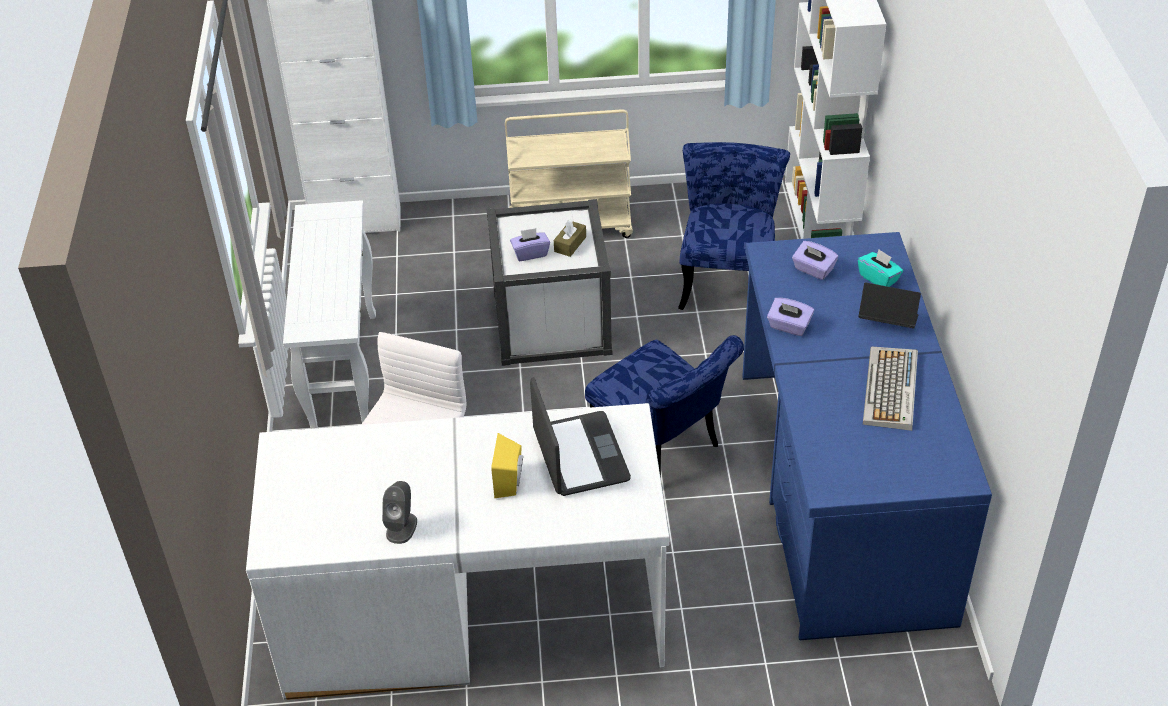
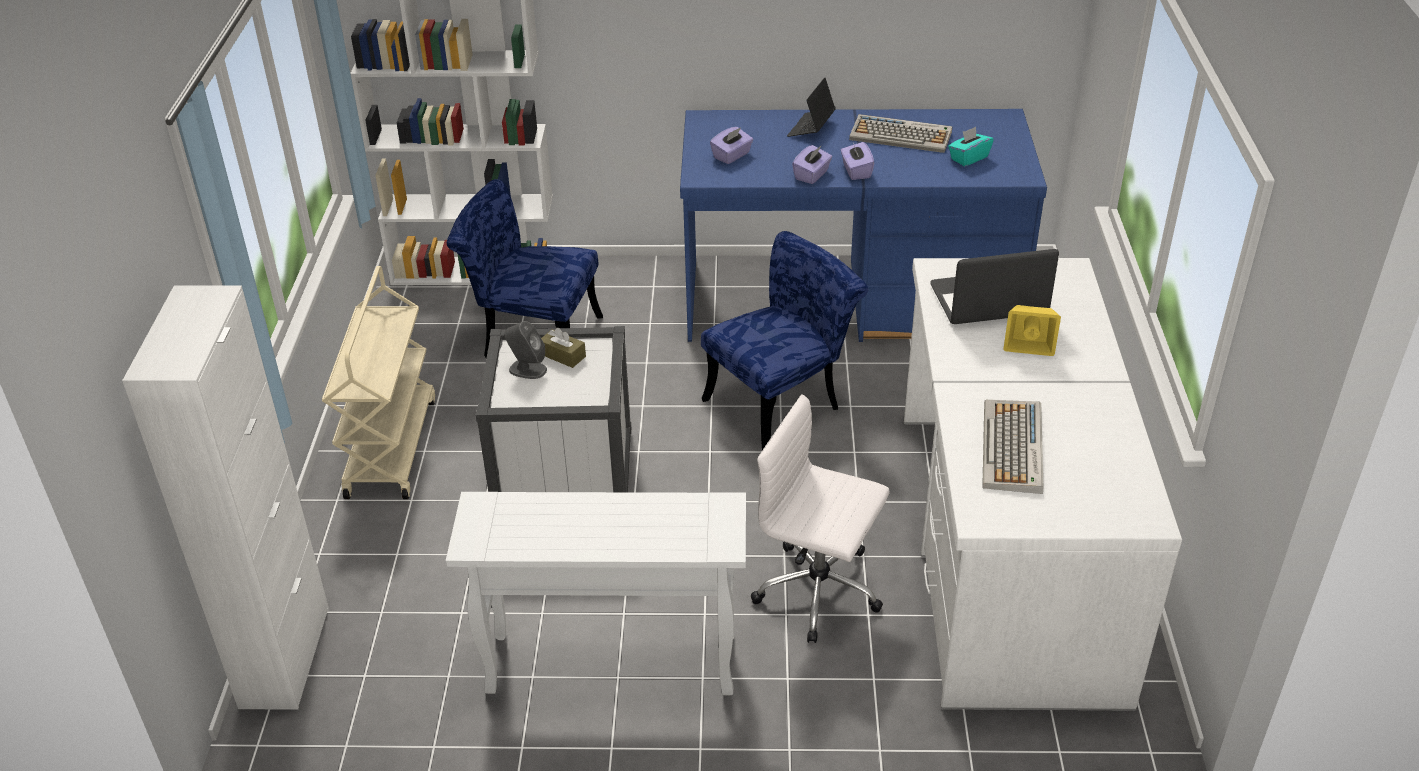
camera: 85 degrees left, 5 degrees down
grey speaker [382,481,417,544] -> grey speaker moved to [504,321,547,379]
purple tissue box [510,228,550,261] -> purple tissue box moved to [841,140,874,180]
turquoise tissue box [858,249,903,287] -> turquoise tissue box moved to [948,127,994,166]
none -> keyboard [982,400,1044,494]

